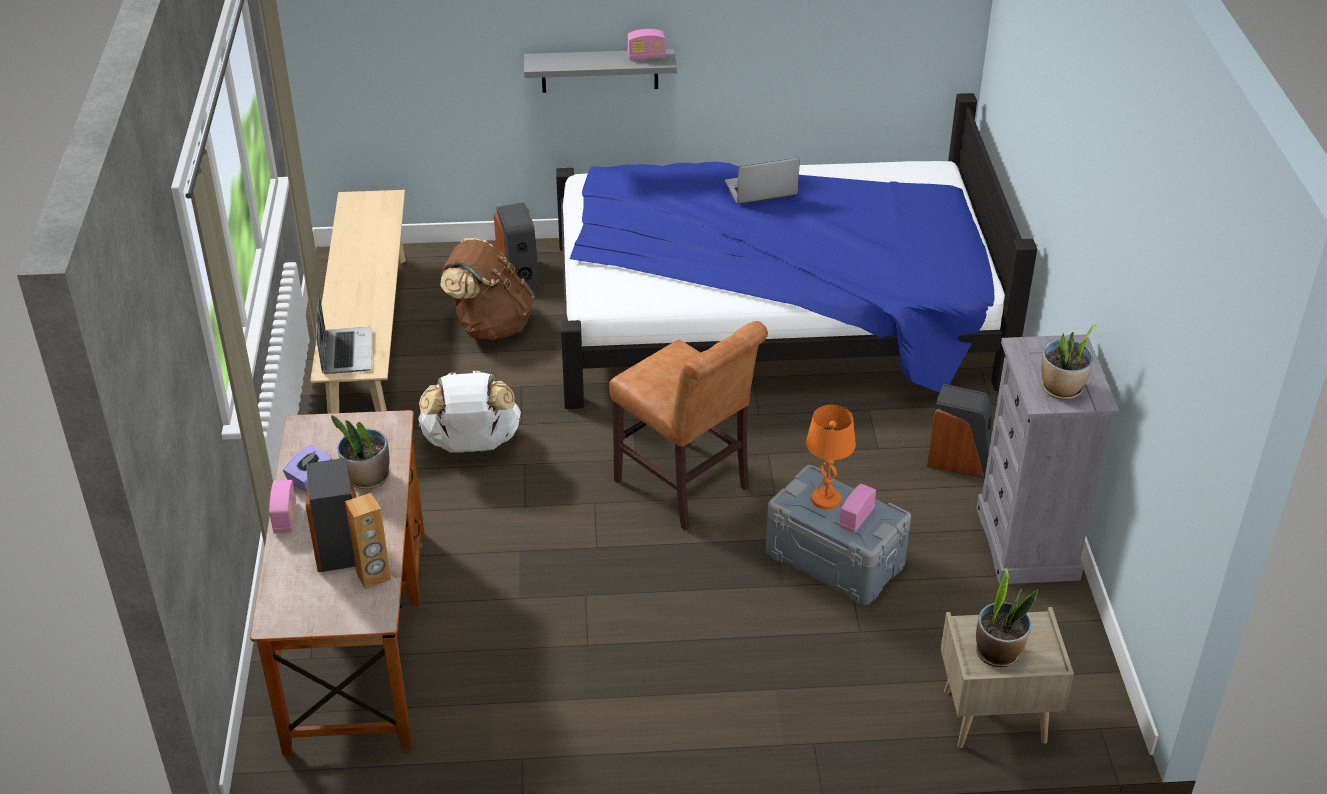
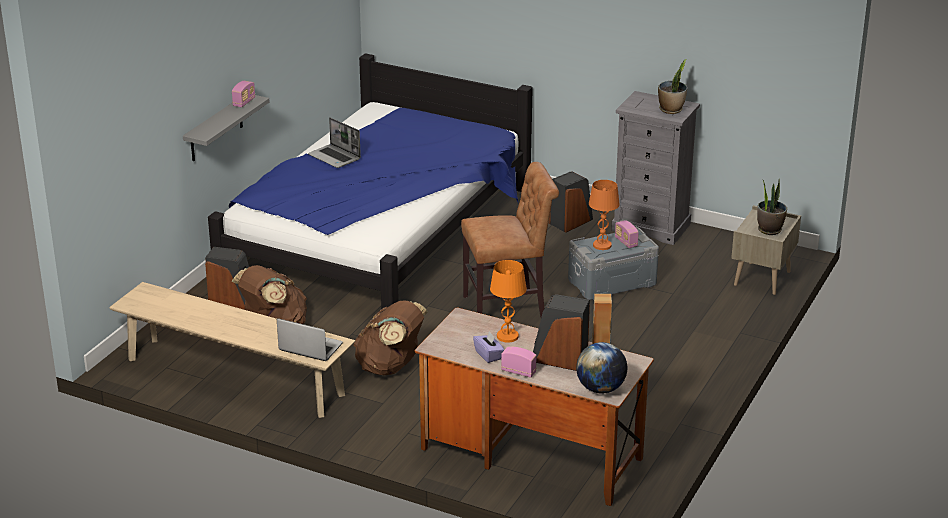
camera: 60 degrees left, 10 degrees down
potted plant [331,415,389,489] -> orange table lamp [490,260,527,342]
white backpack [418,370,521,452] -> brown backpack [353,300,428,375]
laptop [725,157,800,204] -> laptop turned 60 degrees counterclockwise [308,118,361,168]
none -> globe [576,342,628,394]

